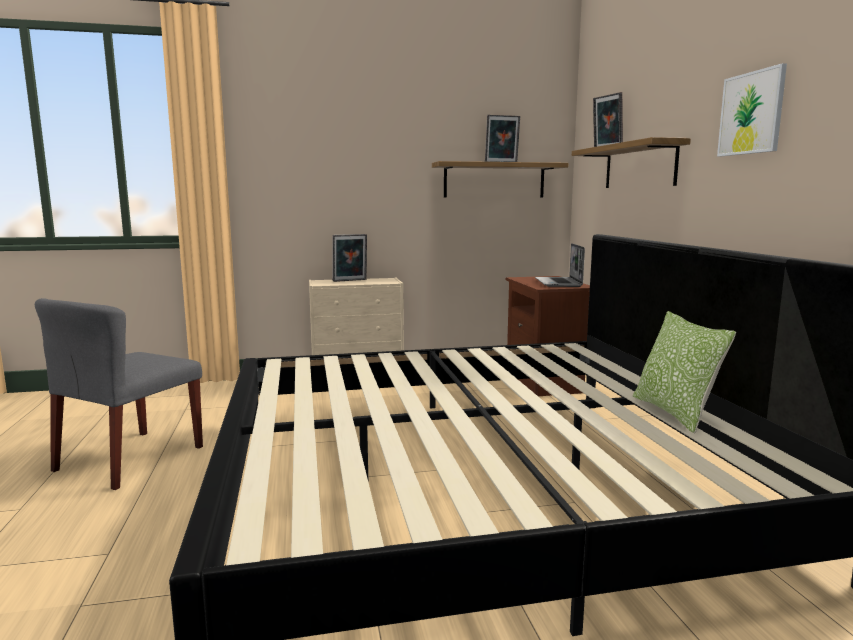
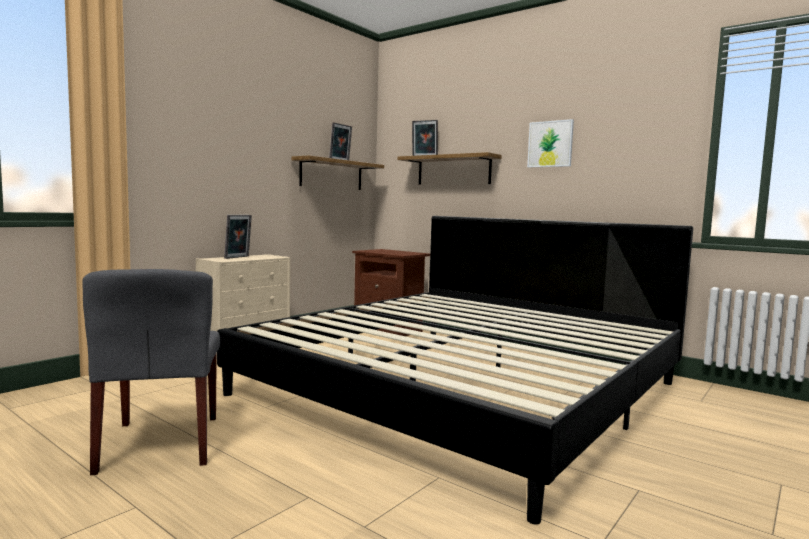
camera: 40 degrees left, 5 degrees down
laptop [535,243,585,287] -> none
pillow [633,311,736,434] -> none

